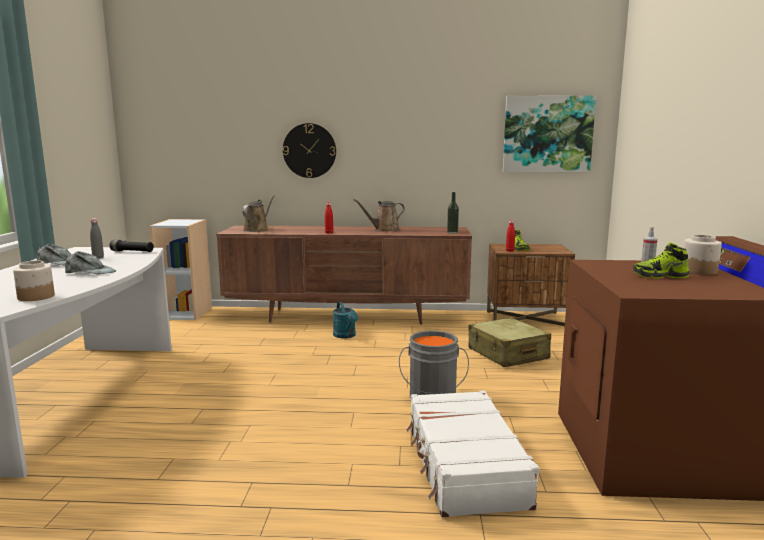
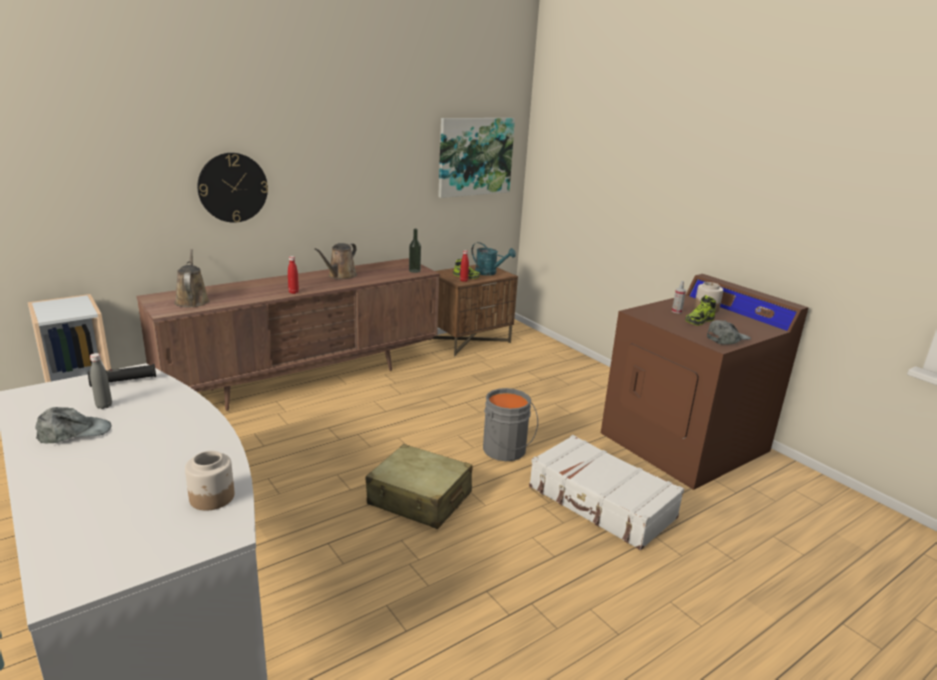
camera: 40 degrees left, 10 degrees up
grey cap [65,251,116,274] -> grey cap moved to [707,320,751,345]
turquoise watering can [333,302,358,339] -> turquoise watering can moved to [471,242,516,276]
beige suitcase [468,317,551,367] -> beige suitcase moved to [366,444,472,529]

